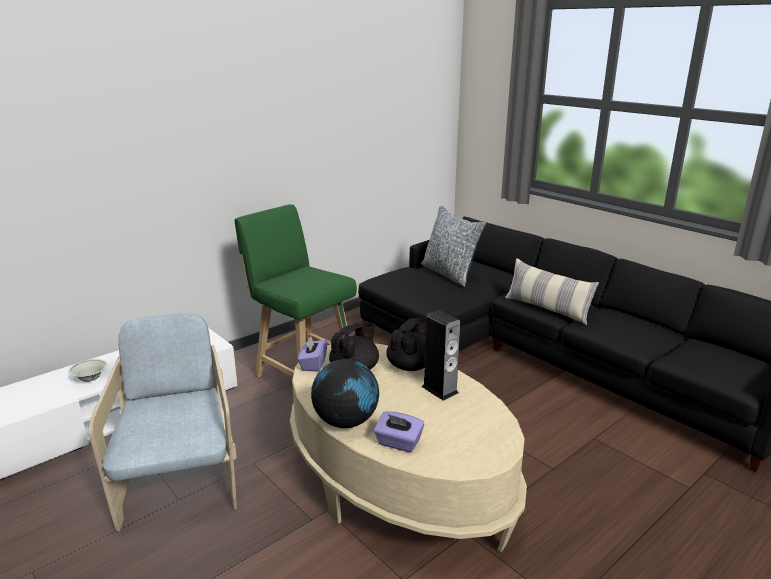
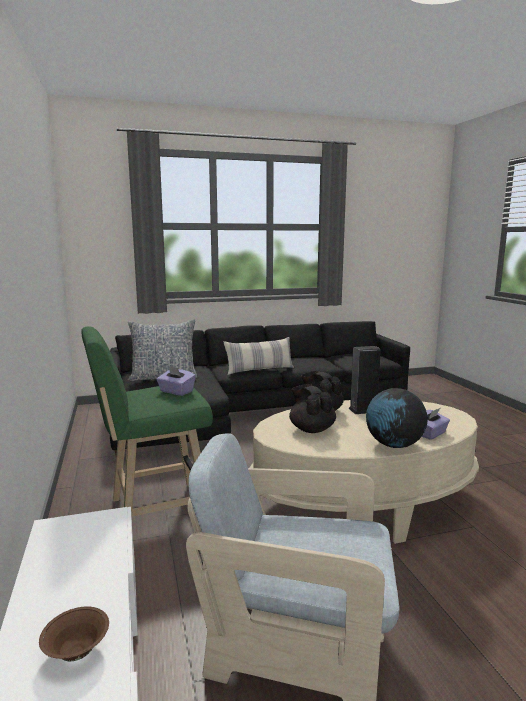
camera: 65 degrees left, 10 degrees down
white bowl [68,359,107,382] -> brown bowl [39,606,109,661]
purple tissue box [298,336,327,372] -> purple tissue box moved to [157,366,196,396]

